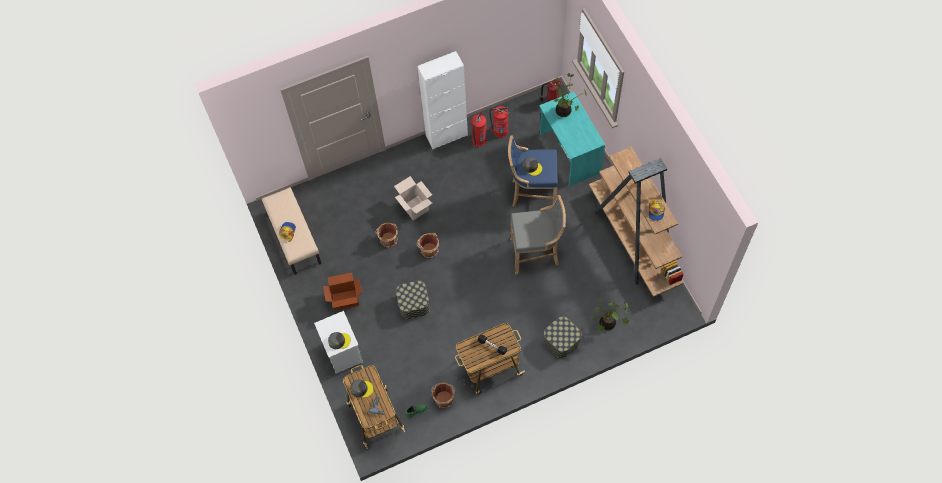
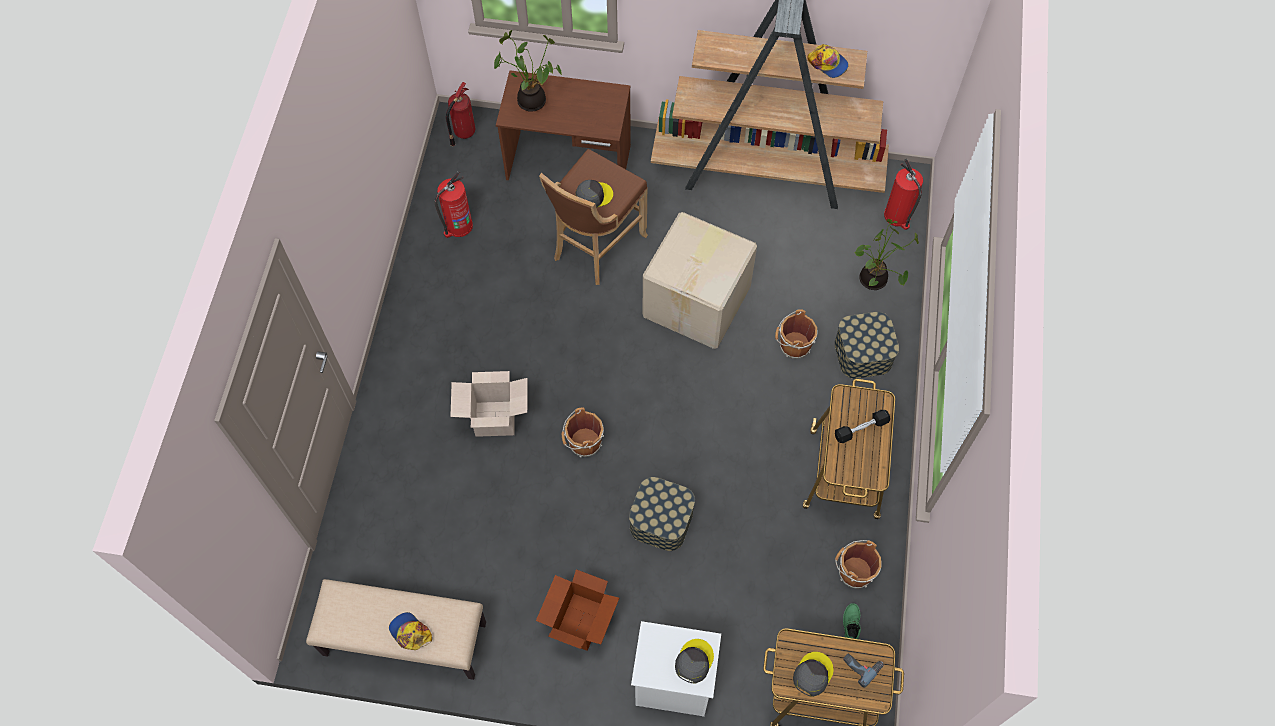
camera: 60 degrees left, 0 degrees up
brown bucket [376,223,398,248] -> brown bucket moved to [775,309,818,359]
white cabinet [417,51,468,149] -> none
fire extinguisher [471,110,487,148] -> fire extinguisher moved to [884,159,923,230]
blue stool [508,135,558,207] -> brown stool [539,149,648,285]
grey stool [510,195,566,275] -> cardboard box [643,212,757,349]
turquoise desk [539,92,605,186] -> brown desk [496,70,631,180]

